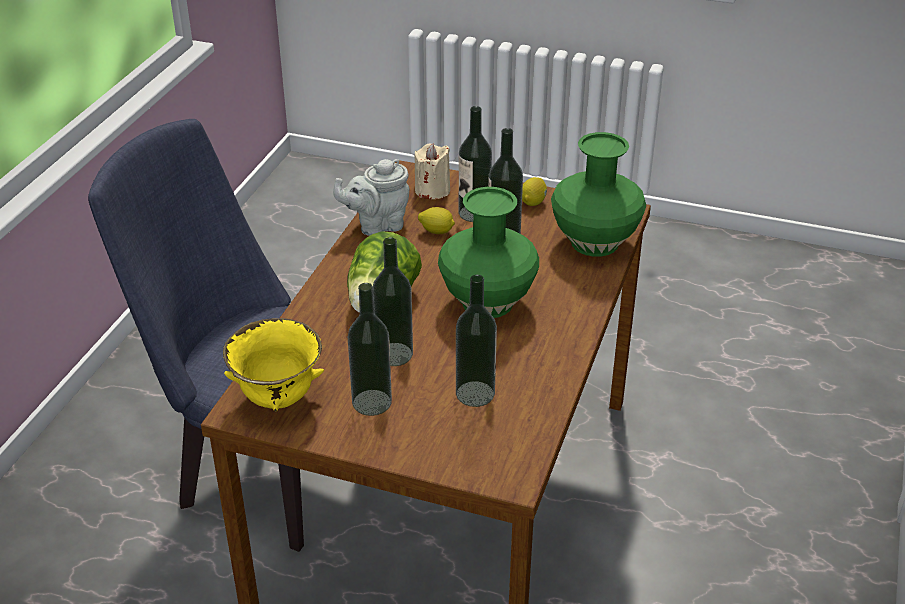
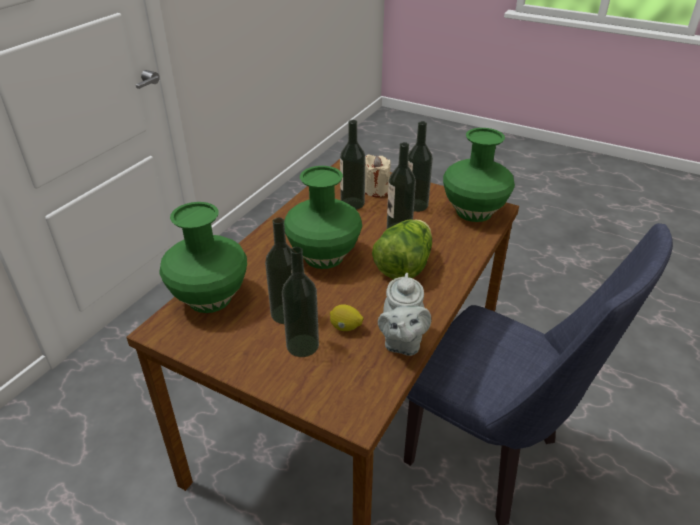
camera: 170 degrees left, 0 degrees up
yellow bowl [223,318,324,412] -> green vase [443,128,515,222]
grey teapot [333,159,410,236] -> grey teapot turned 105 degrees clockwise [378,273,431,356]
beige candle [414,144,450,199] -> beige candle moved to [365,154,391,197]
lemon [522,177,547,206] -> none

